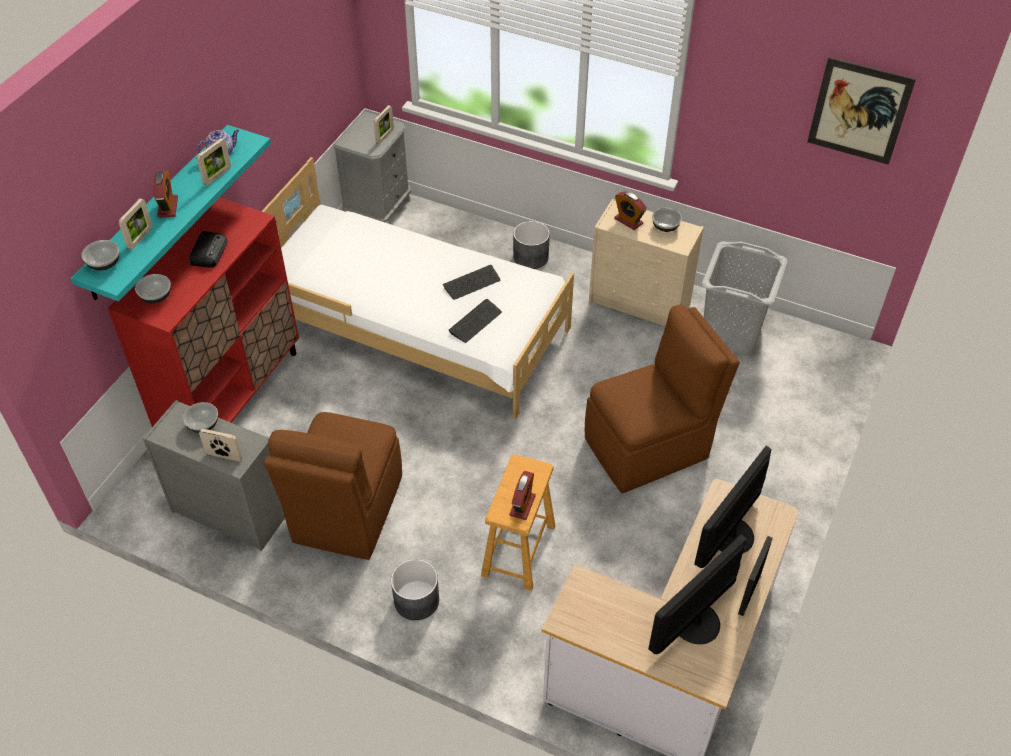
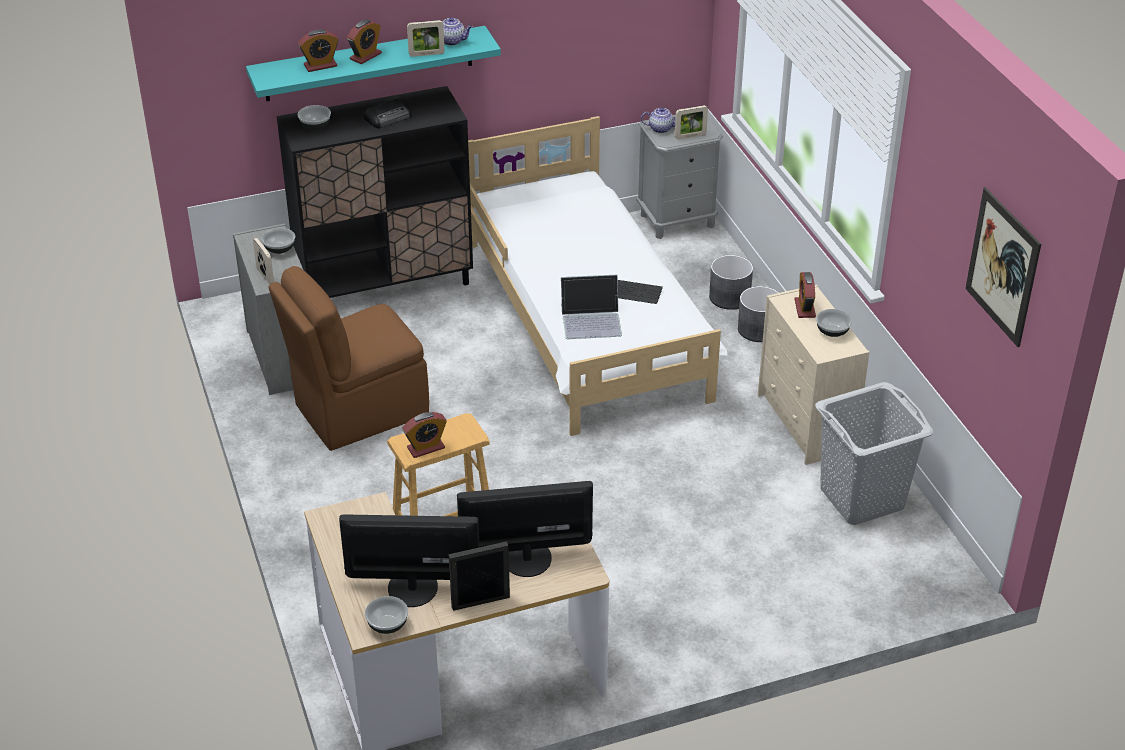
camera: 45 degrees right, 10 degrees down
bowl [81,240,119,270] -> bowl moved to [365,596,408,634]
red cabinet [108,197,299,427] -> black cabinet [277,86,473,298]
picture frame [119,199,152,250] -> alarm clock [298,29,338,72]
grey planter [391,559,439,620] -> grey planter moved to [709,255,753,310]
keyboard [449,299,502,343] -> laptop [561,275,622,339]
brown chair [585,304,740,493] -> none
none -> teapot [641,107,676,133]

